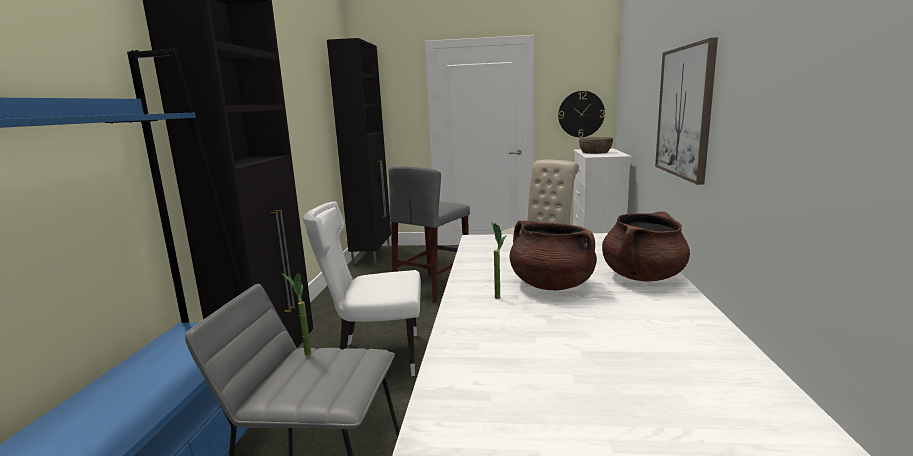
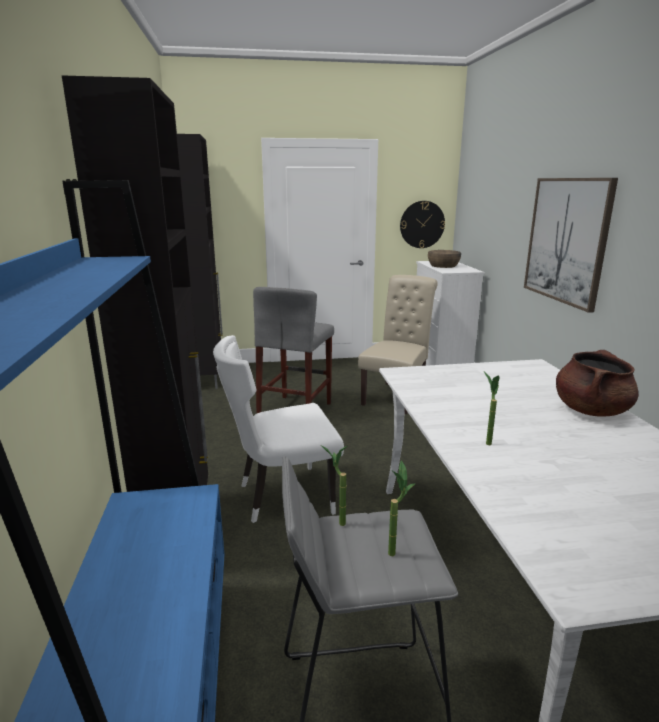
camera: 15 degrees left, 5 degrees up
brown cooking pot [510,220,597,290] -> none
none -> potted plant [388,460,416,556]

